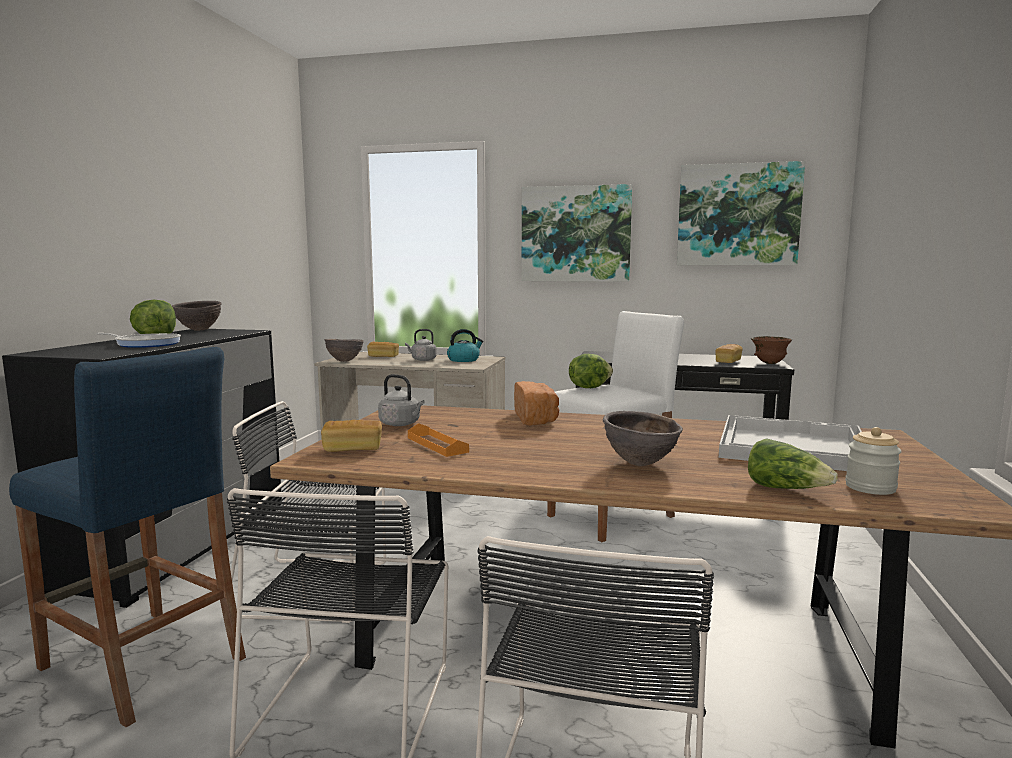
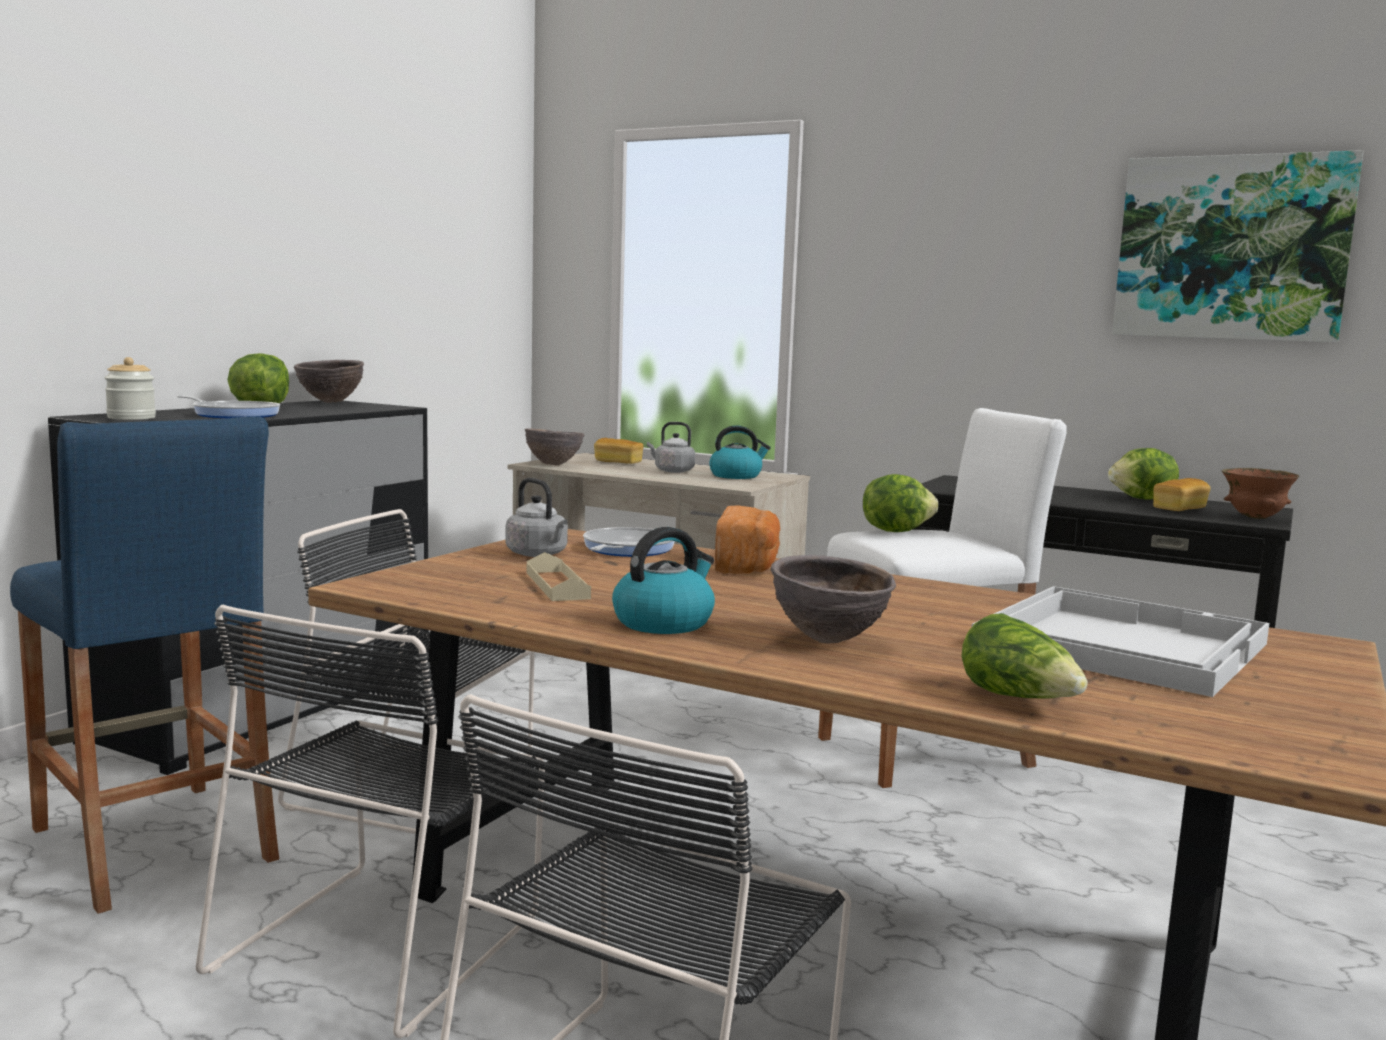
camera: 15 degrees right, 0 degrees up
bread [321,420,382,452] -> none
orange tray [408,423,469,457] -> beige tray [527,552,591,601]
picture [521,184,632,282] -> none
jar [845,427,902,495] -> jar moved to [104,357,156,420]
none -> frying pan [583,527,674,557]
none -> kettle [612,527,715,634]
none -> lettuce [1108,448,1179,500]

